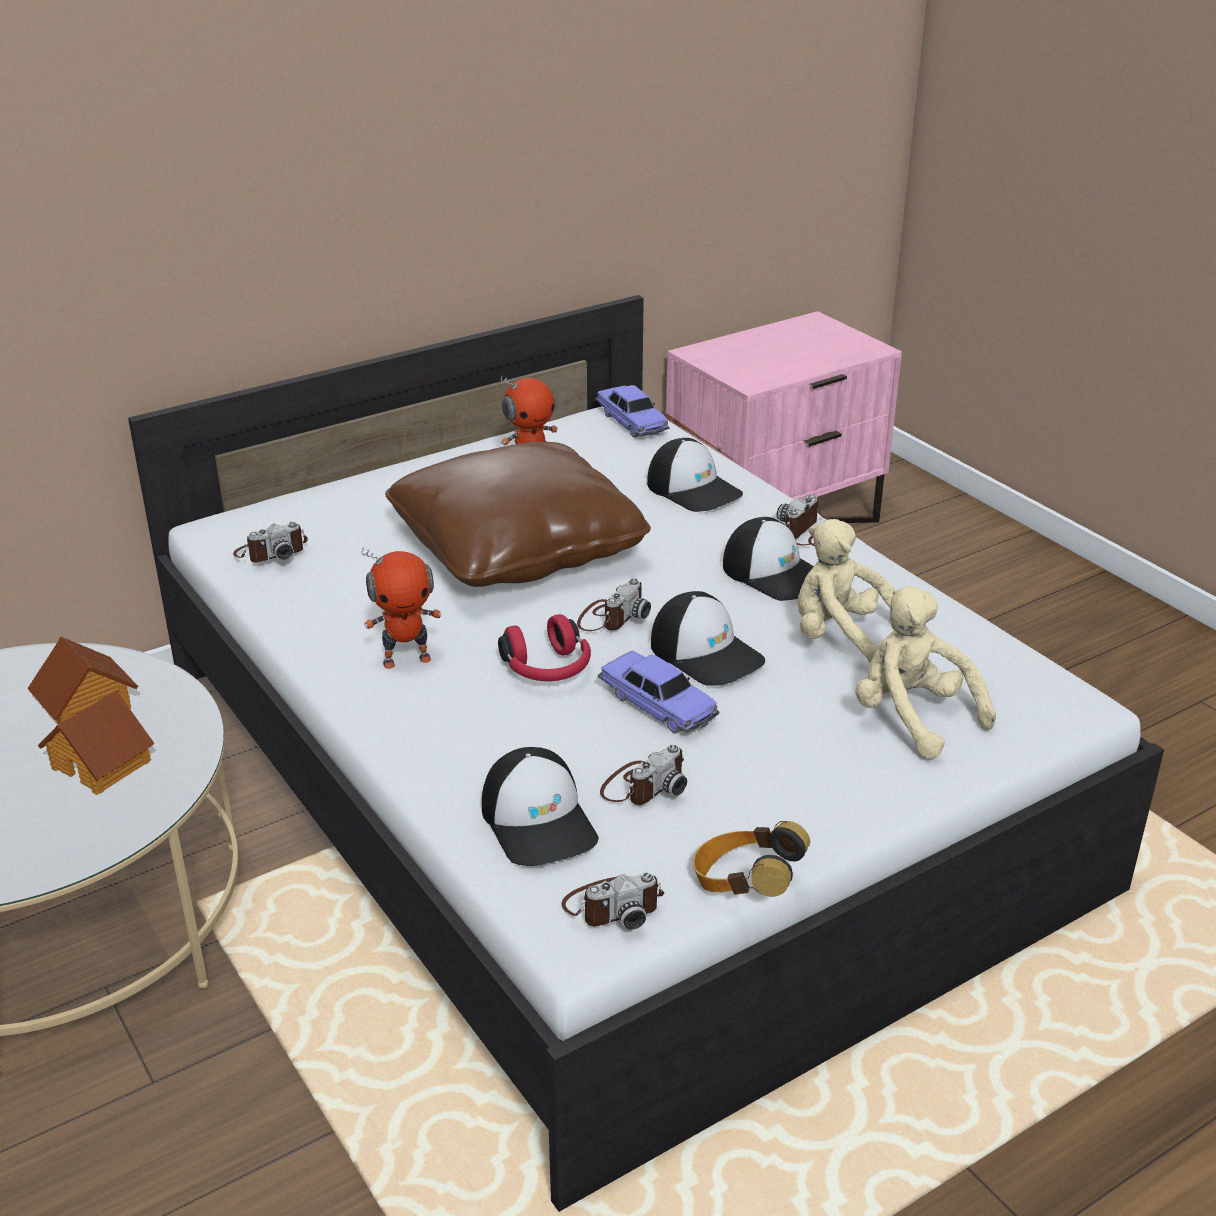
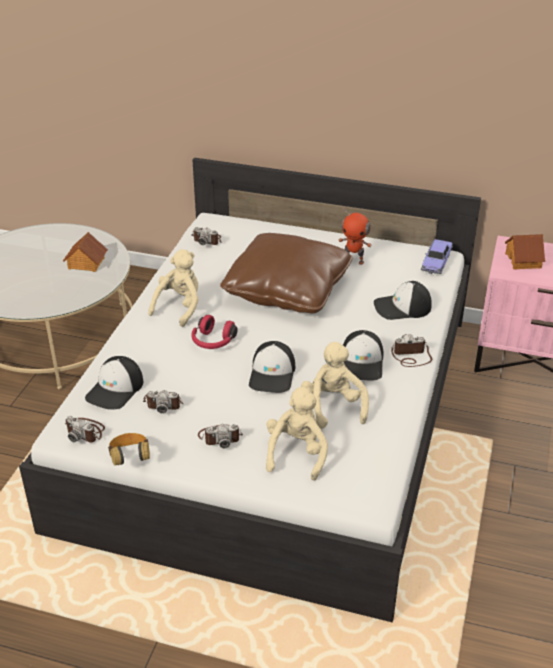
camera: 50 degrees right, 5 degrees up
toy house [38,690,155,795] -> toy house moved to [505,234,545,270]
toy robot [362,547,442,669] -> beige plush toy [148,249,199,327]
camera [577,578,651,631] -> camera moved to [198,424,243,449]
toy car [598,651,719,733] -> none
cap [647,438,743,512] -> cap turned 75 degrees clockwise [374,281,432,320]

